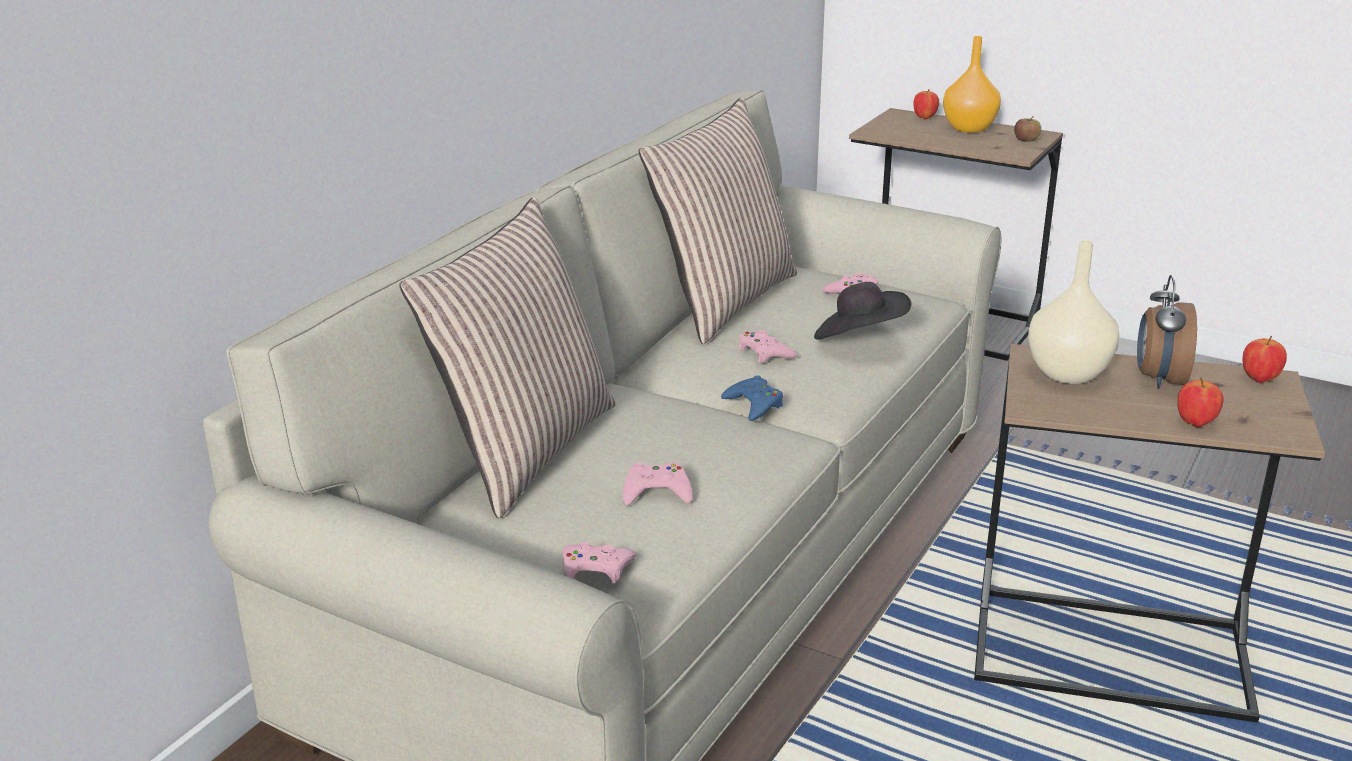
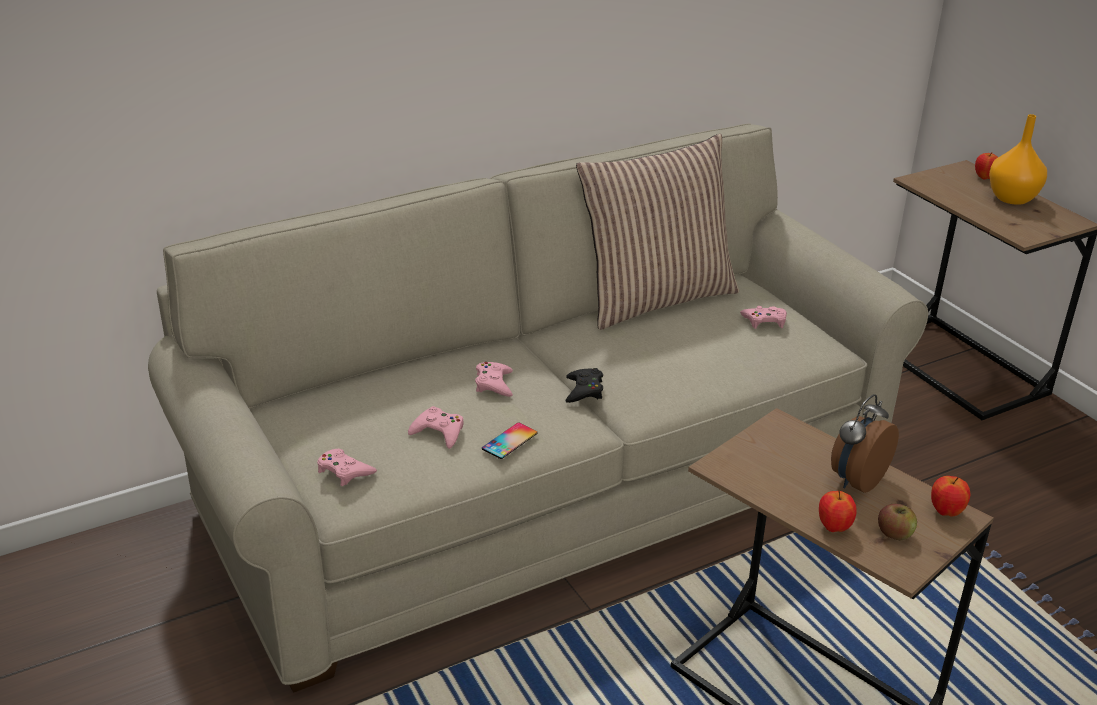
camera: 30 degrees right, 5 degrees up
pillow [399,197,616,518] -> none
blue game controller [721,375,783,421] -> black game controller [565,368,603,403]
pink game controller [739,330,798,363] -> pink game controller moved to [475,362,513,397]
black hat [814,282,912,340] -> none
apple [1014,116,1041,142] -> apple moved to [878,504,917,540]
beige vase [1028,240,1119,384] -> none
none -> phone [482,422,538,459]

